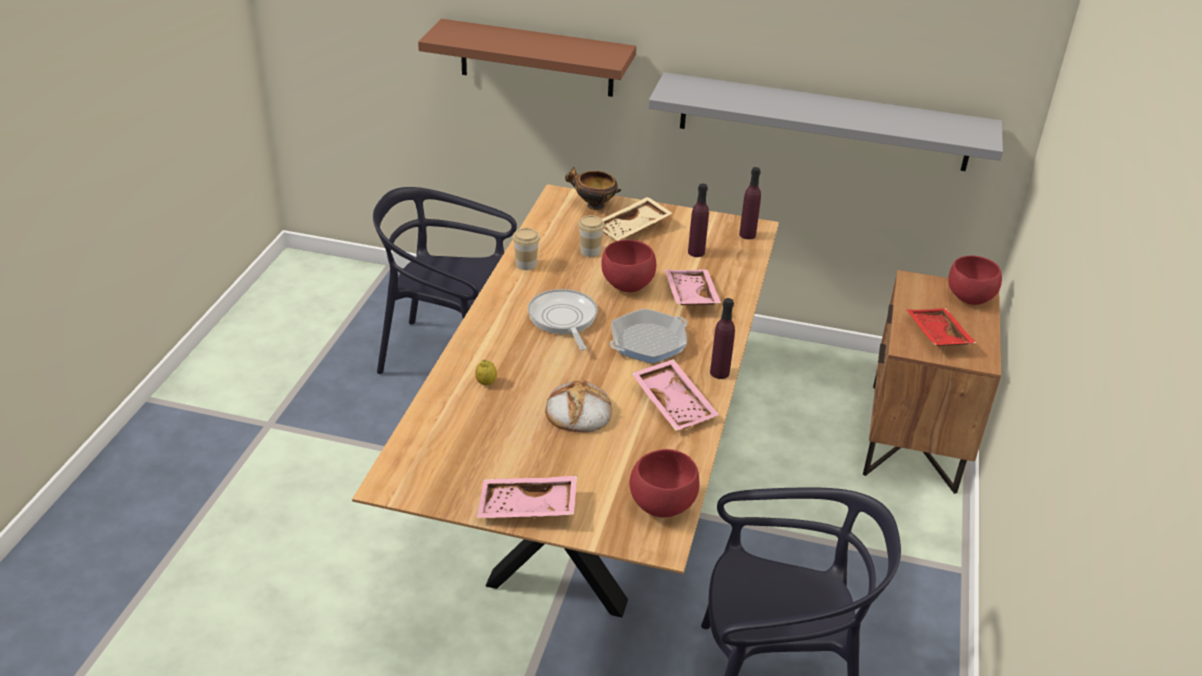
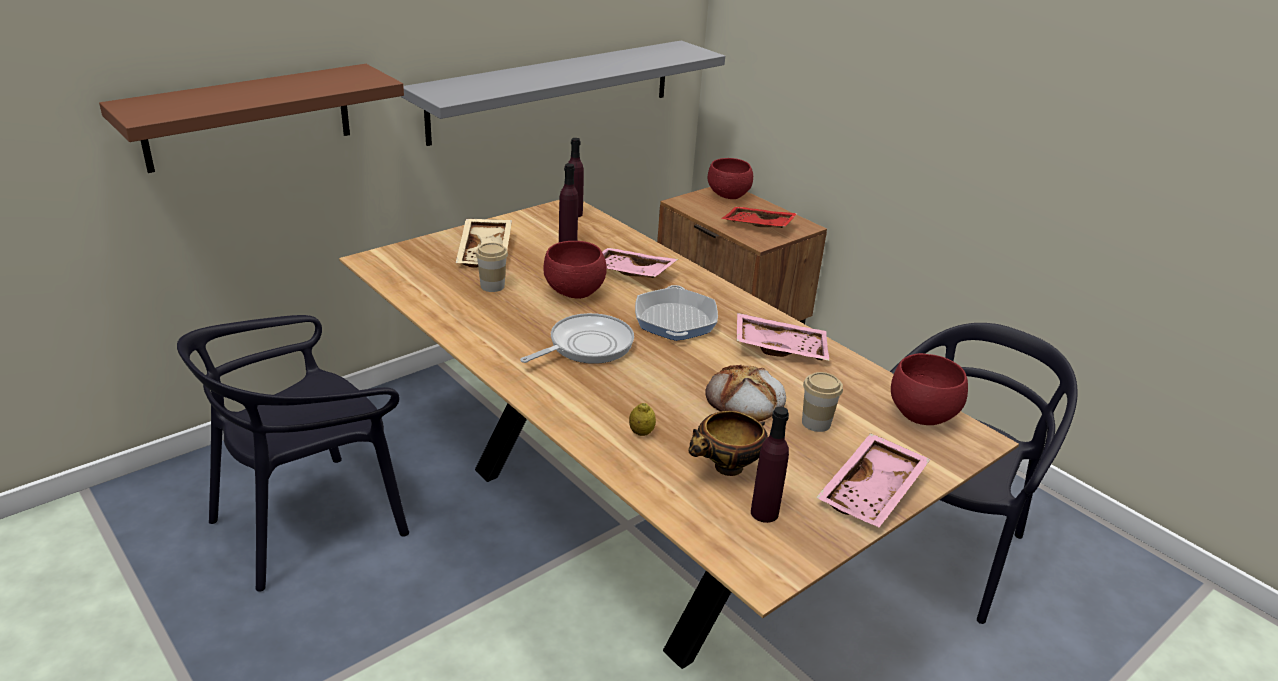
camera: 55 degrees left, 5 degrees down
cup [512,228,540,270] -> cup moved to [802,372,843,432]
frying pan [528,289,597,350] -> frying pan turned 120 degrees clockwise [520,313,634,364]
bowl [565,167,621,210] -> bowl moved to [688,411,768,476]
purple bottle [710,298,735,379] -> purple bottle moved to [751,407,789,523]

